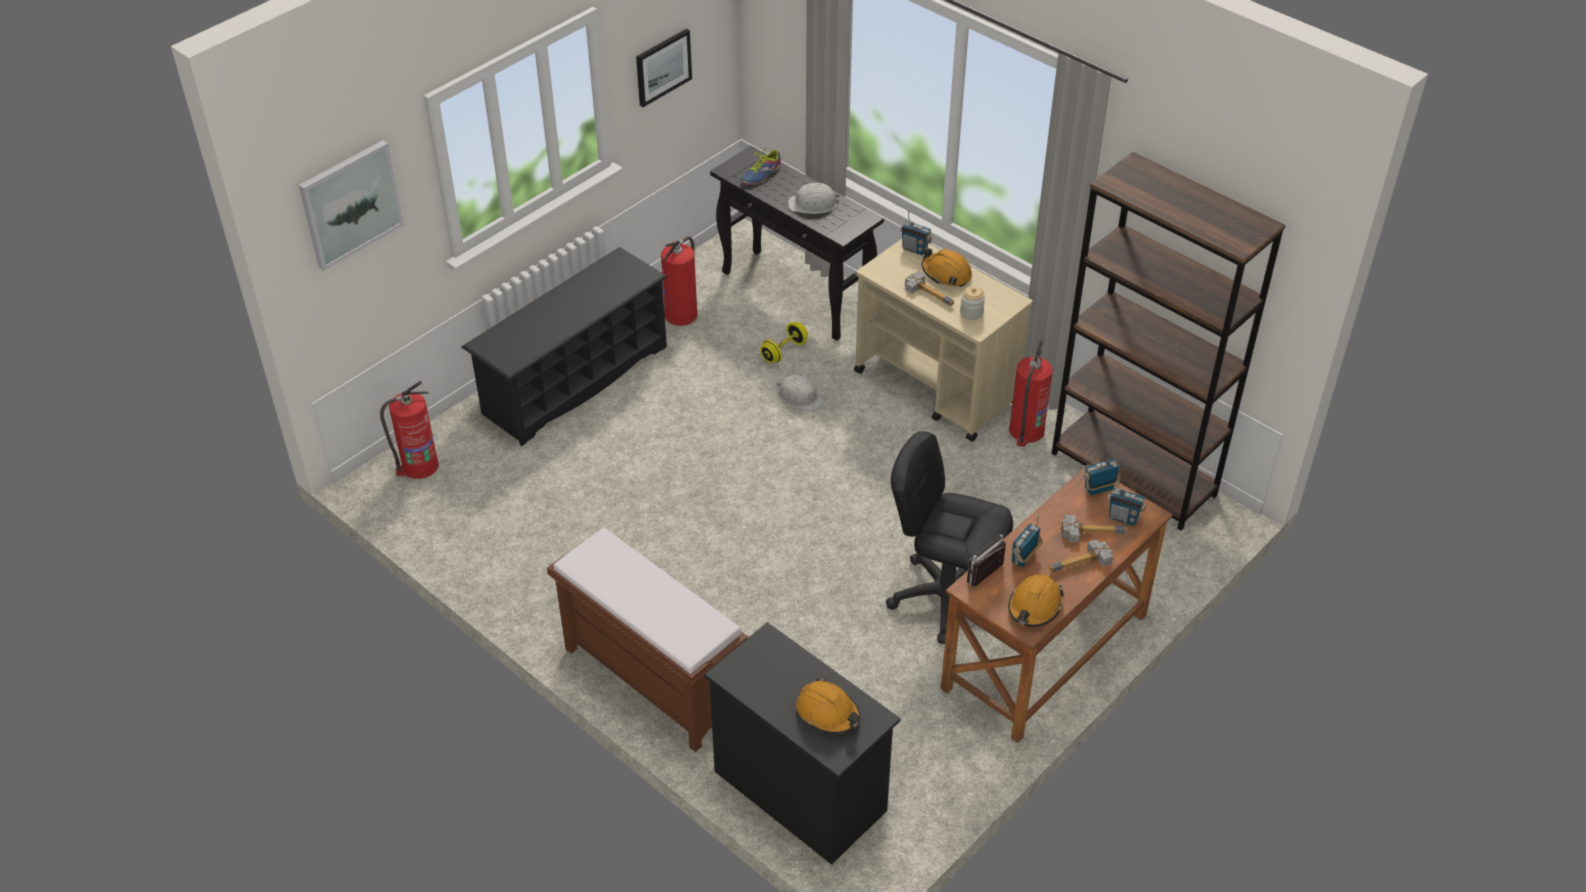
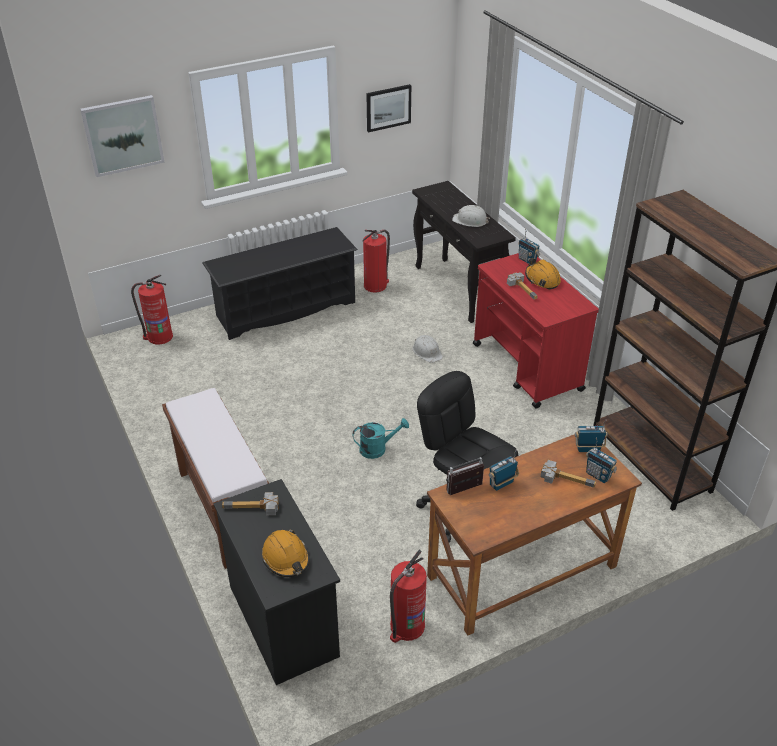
camera: 20 degrees right, 5 degrees down
shoe [741,146,781,185] -> none
yellow dumbbell [760,322,808,363] -> none
beige cart [854,239,1033,442] -> red cart [473,253,599,409]
jar [960,286,985,320] -> none
orange hard hat [1008,574,1064,627] -> none
fire extinguisher [1009,340,1053,447] -> fire extinguisher moved to [390,550,427,643]
hammer [1049,539,1114,572] -> hammer moved to [222,492,279,515]
none -> turquoise watering can [353,418,409,459]

